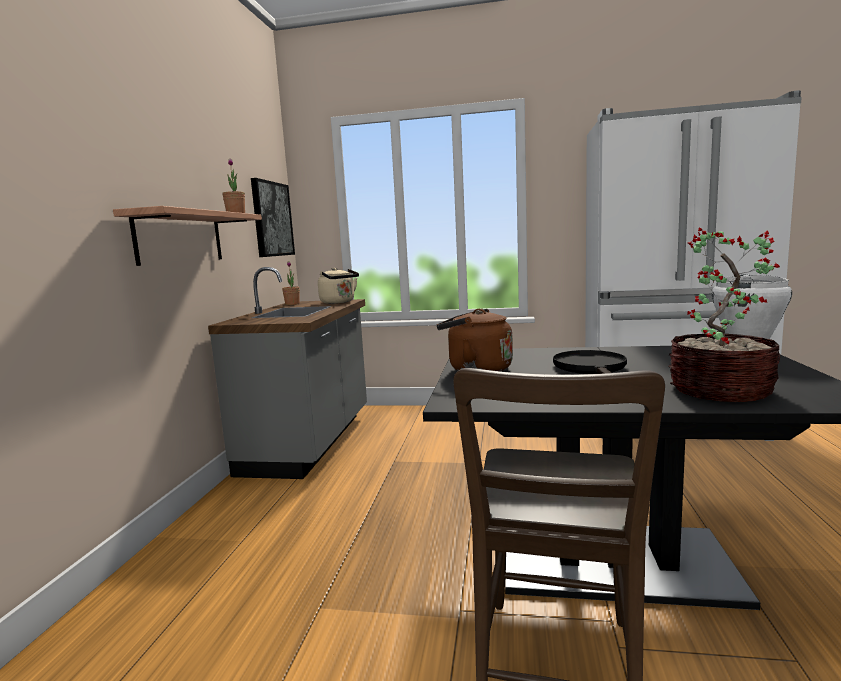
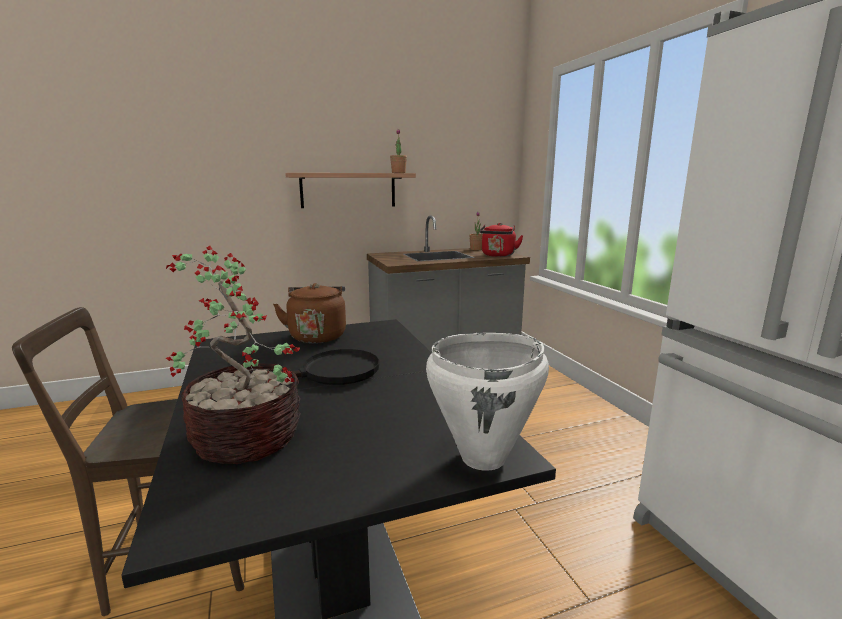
camera: 60 degrees right, 5 degrees up
picture [251,178,295,257] -> none
beige kettle [318,268,359,304] -> red kettle [480,223,524,257]

